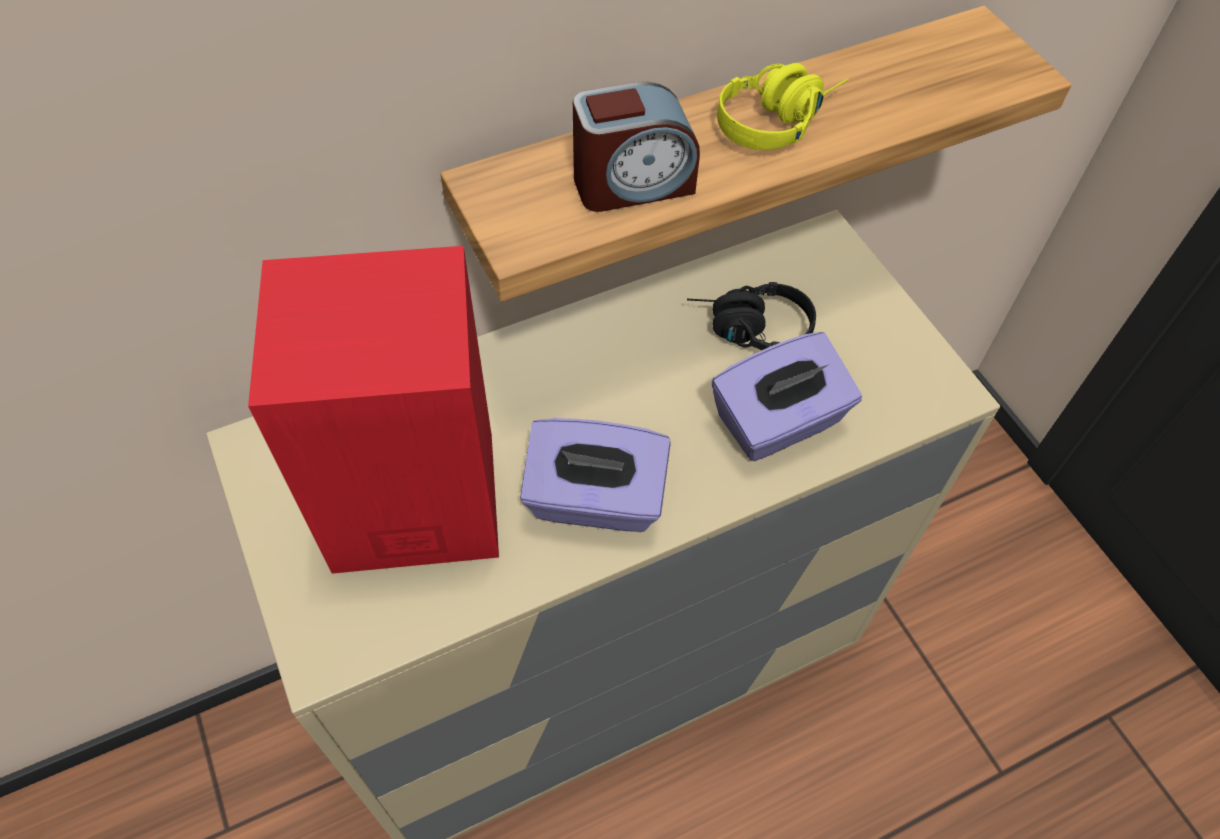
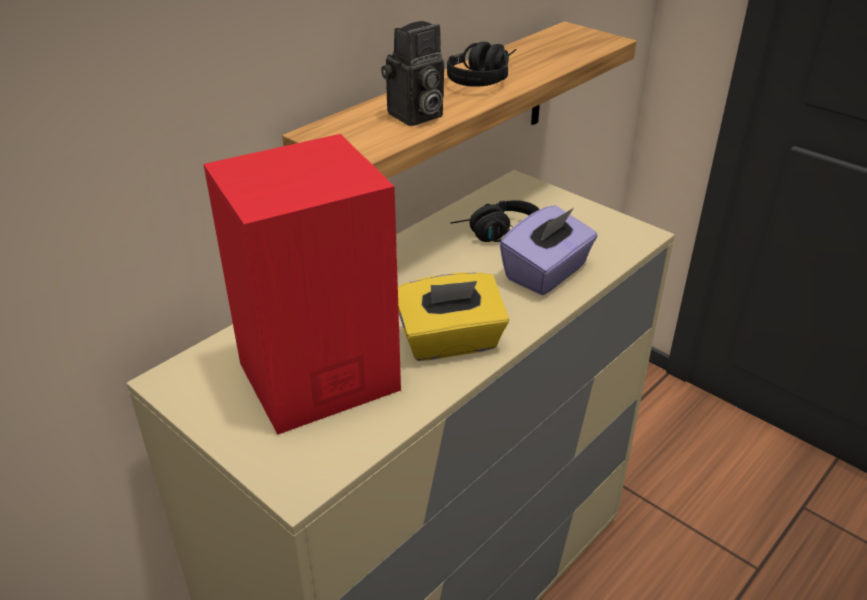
camera: 20 degrees left, 20 degrees down
purple tissue box [520,418,671,532] -> yellow tissue box [398,272,509,361]
alarm clock [573,82,700,212] -> camera [381,21,444,126]
yellow headphones [717,63,849,150] -> black headphones [447,41,517,87]

